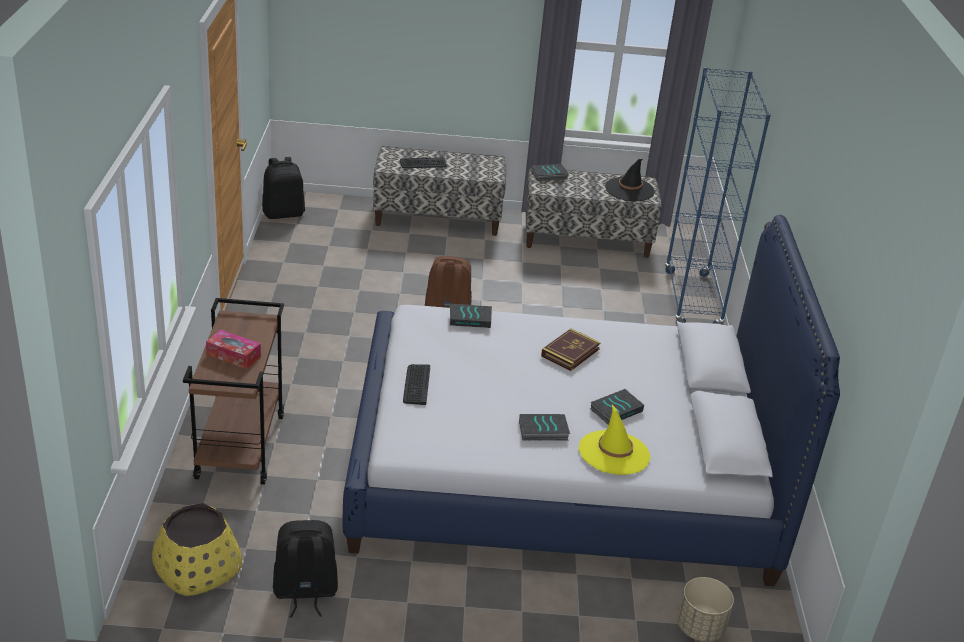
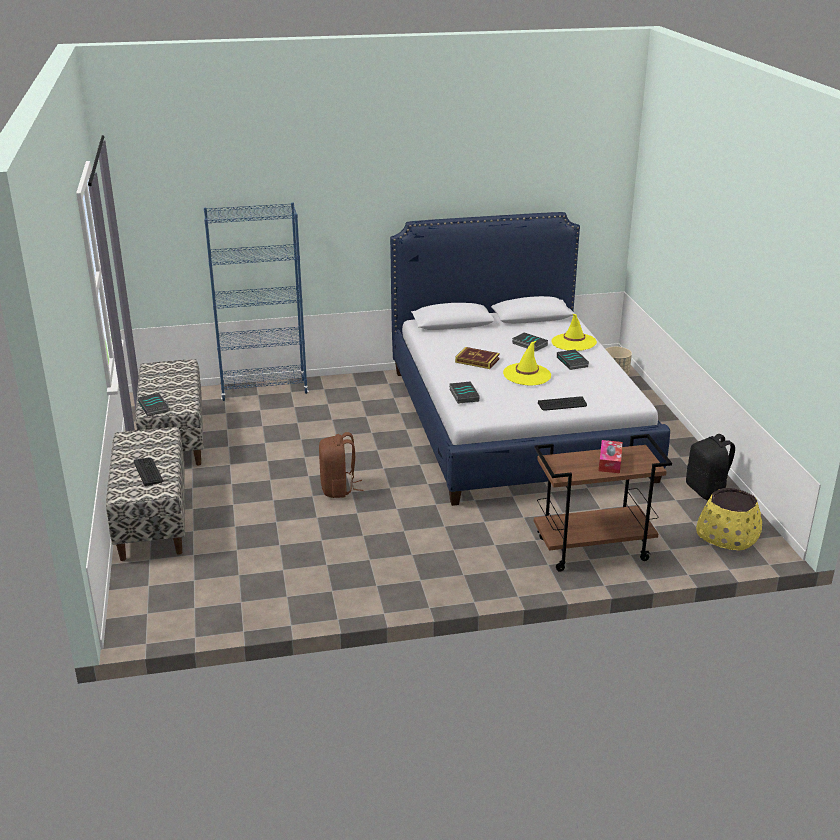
camera: 100 degrees left, 5 degrees down
black backpack [262,157,305,219] -> none
black hat [605,159,655,202] -> none
none -> yellow hat [503,341,551,386]

